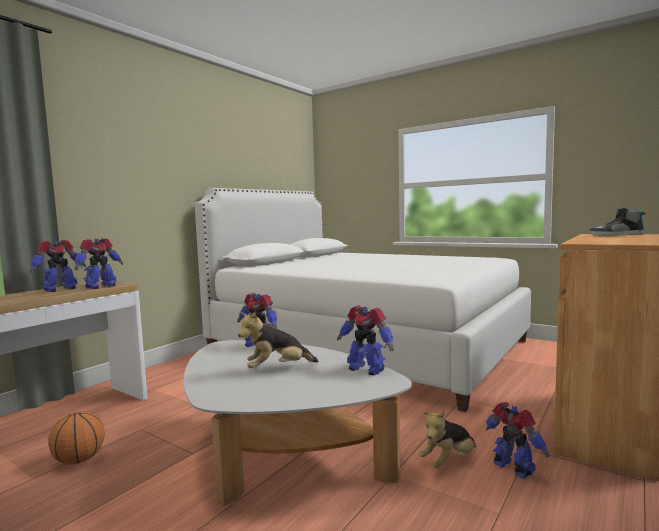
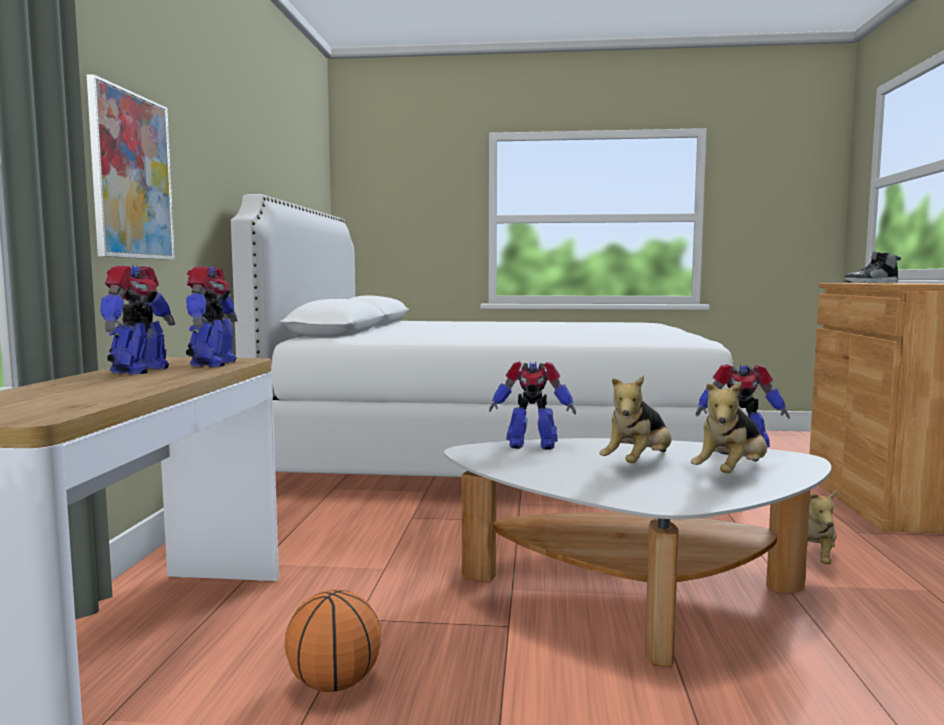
camera: 30 degrees left, 0 degrees up
toy robot [486,402,549,479] -> none
none -> picture [87,74,175,260]
none -> plush toy [691,381,767,473]

